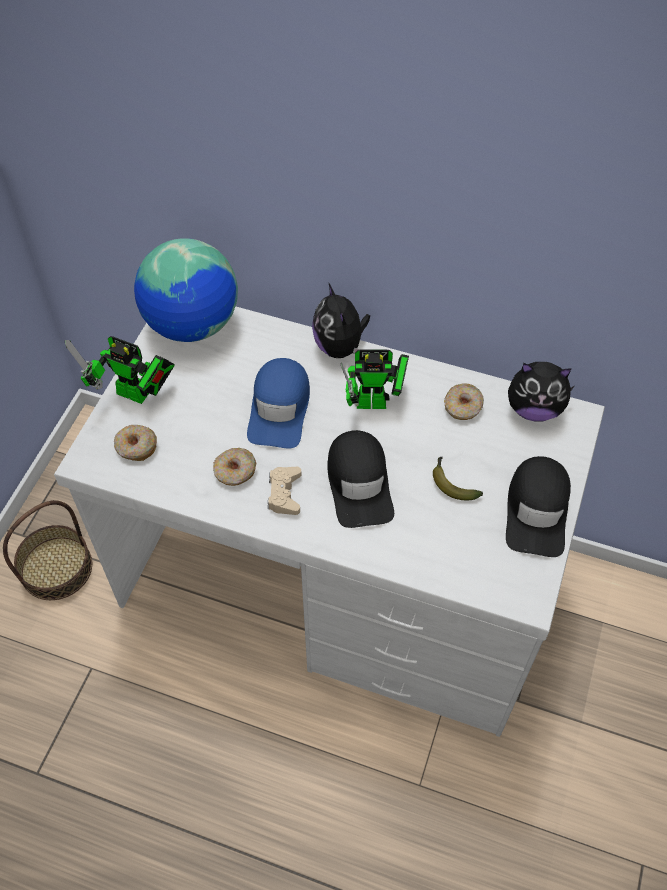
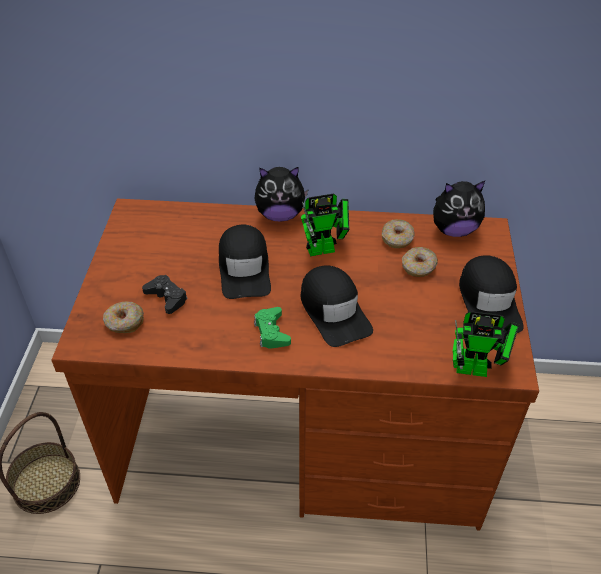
camera: 15 degrees left, 10 degrees down
white desk [54,306,605,737] -> brown desk [51,198,539,531]
toy robot [65,336,175,404] -> toy robot moved to [453,311,519,377]
globe [134,238,238,342] -> none
donut [213,448,256,486] -> donut moved to [402,247,438,277]
blue cap [247,358,310,448] -> black cap [219,225,271,299]
beige game controller [268,467,302,515] -> green game controller [254,307,291,349]
plush toy [312,284,370,358] -> plush toy turned 60 degrees counterclockwise [254,166,309,222]
banana [433,457,483,500] -> none
none -> black game controller [142,275,188,314]

